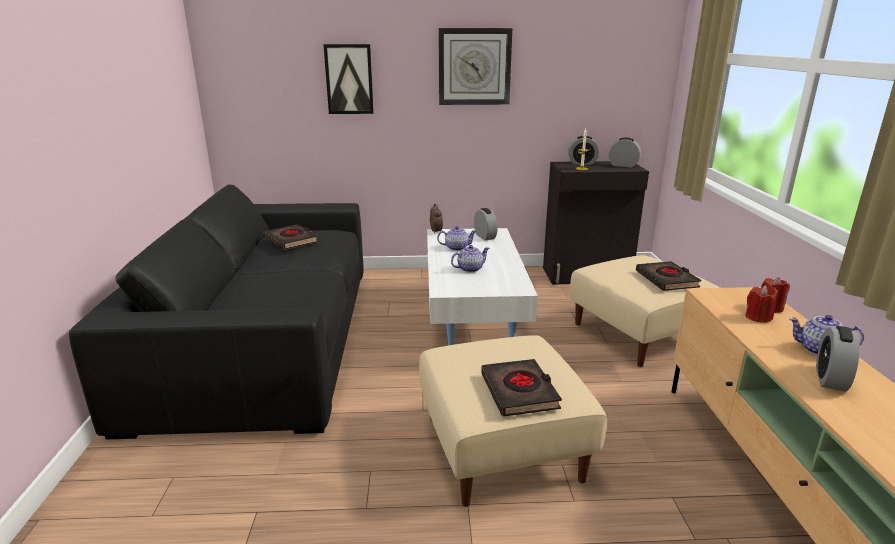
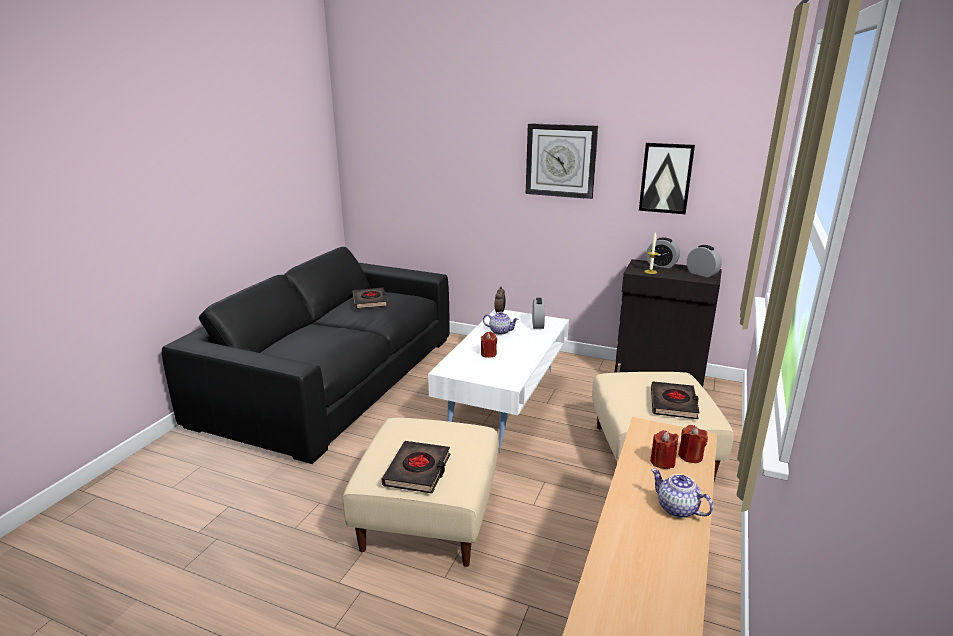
camera: 25 degrees right, 0 degrees up
picture [323,44,374,114] -> picture moved to [639,143,695,214]
teapot [451,245,489,272] -> red candle [481,332,497,358]
alarm clock [816,326,860,392] -> none

